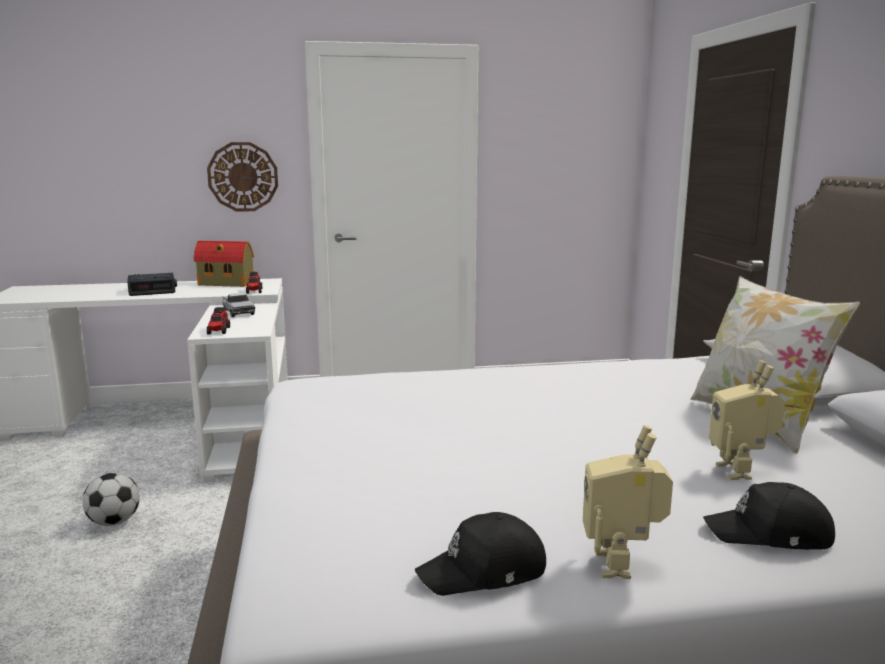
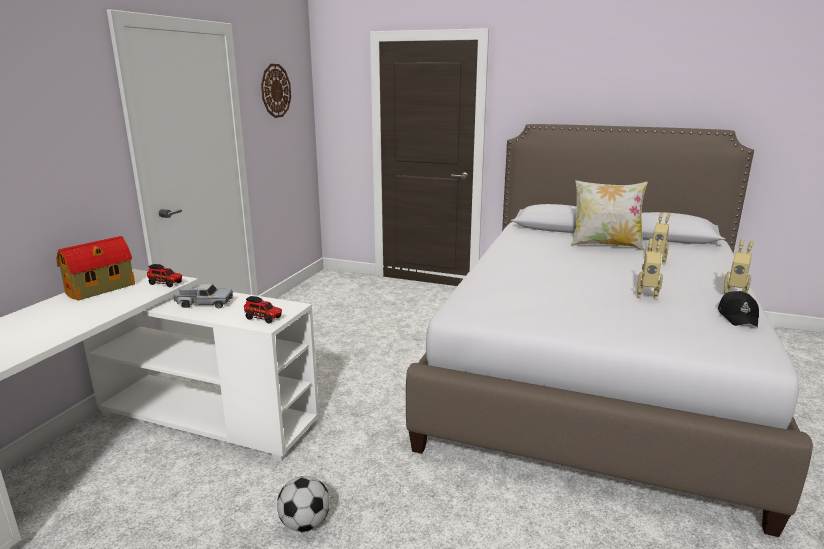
camera: 60 degrees left, 5 degrees up
alarm clock [127,273,177,296] -> none
wall clock [207,142,278,212] -> wall clock moved to [261,64,291,118]
black cap [703,482,835,550] -> none
none -> toy robot [637,239,663,300]

